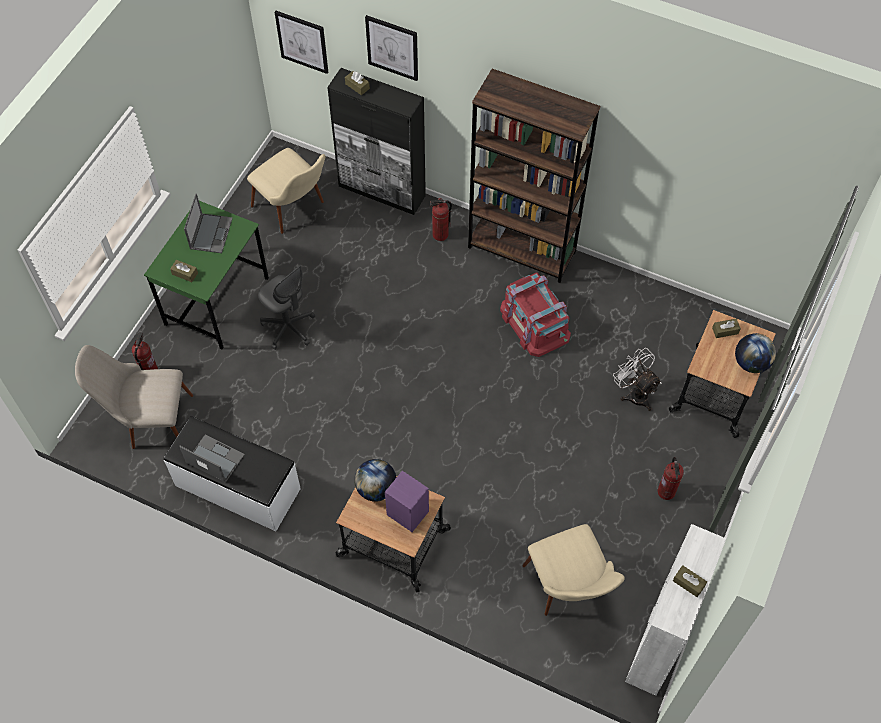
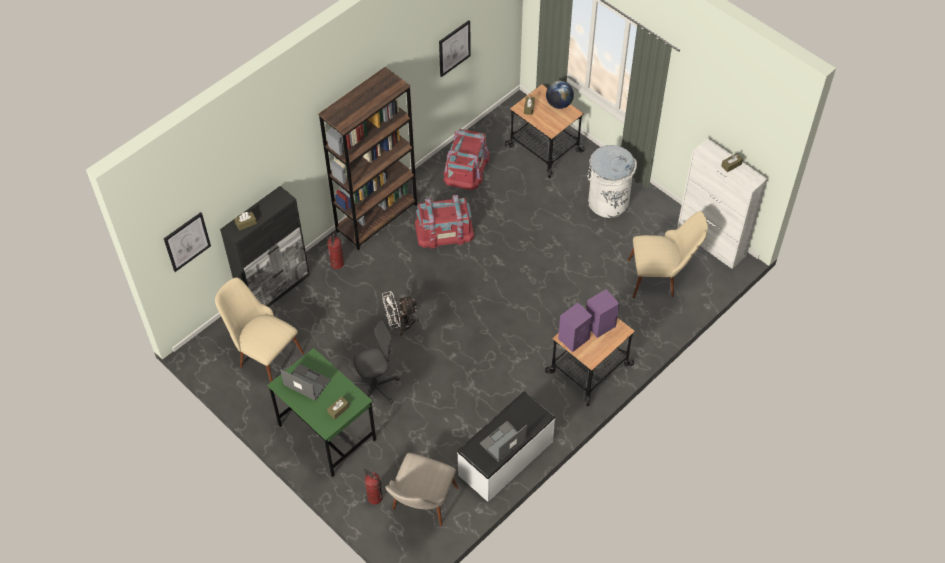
camera: 70 degrees left, 5 degrees down
beige chair [247,148,325,234] -> beige chair turned 120 degrees counterclockwise [215,278,304,382]
globe [354,459,397,501] -> purple speaker [558,303,593,352]
picture [365,15,418,81] -> picture moved to [439,20,471,77]
white fan [613,348,662,411] -> white fan moved to [382,291,419,336]
fire extinguisher [657,457,684,500] -> white trash can [588,145,637,218]
none -> red storage box [444,129,490,190]

